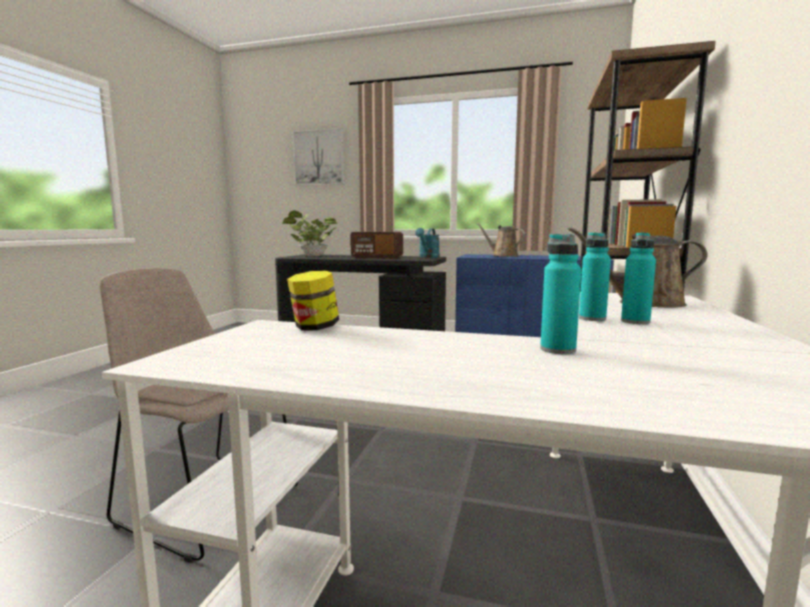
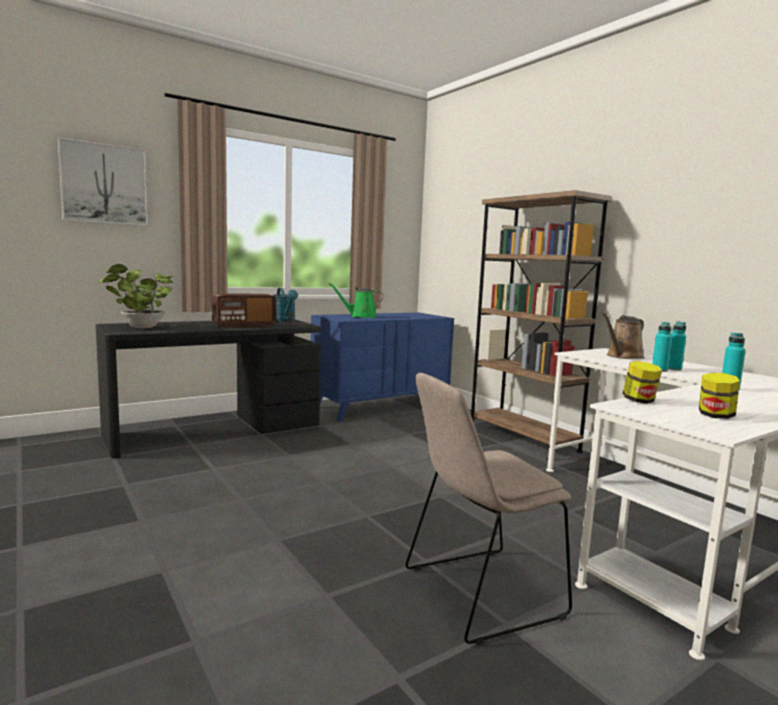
camera: 50 degrees left, 0 degrees up
brown watering can [476,223,525,257] -> green watering can [329,283,384,318]
none -> jar [699,373,740,419]

